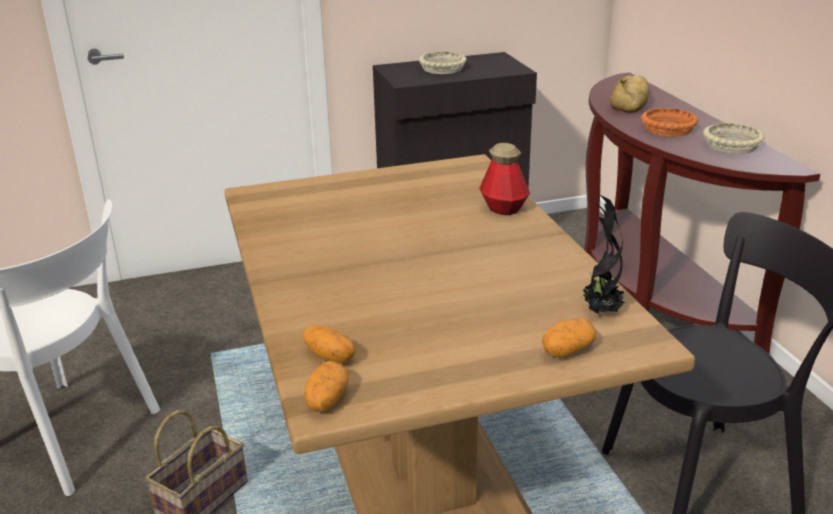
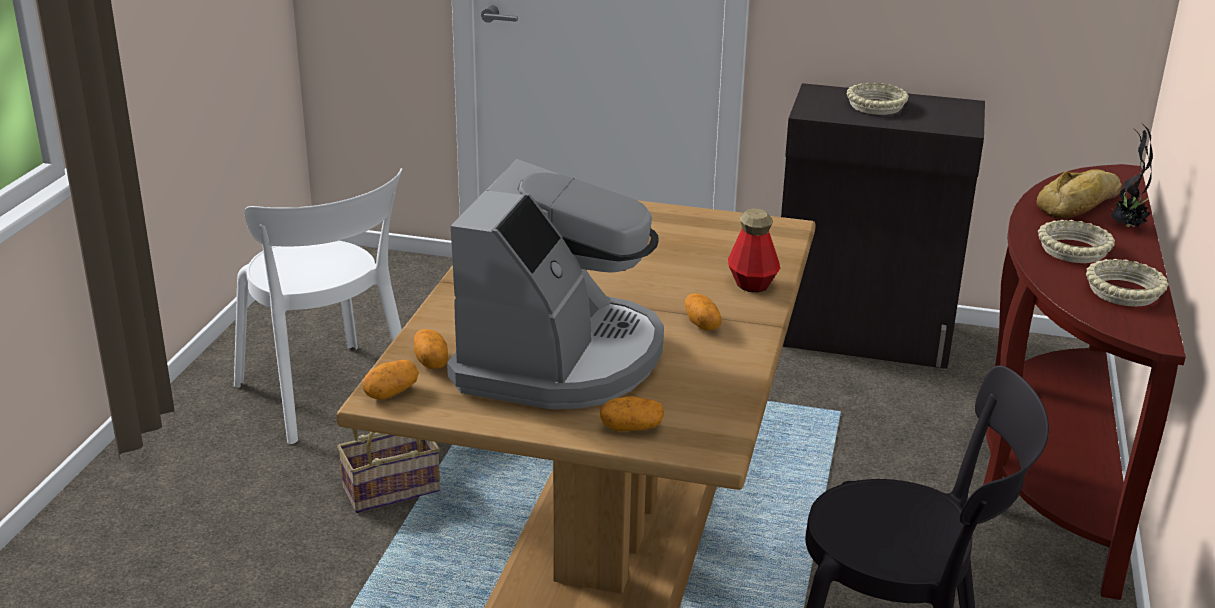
camera: 30 degrees right, 0 degrees up
potted plant [582,195,625,314] -> potted plant moved to [1111,126,1153,227]
orange bowl [641,108,698,136] -> beige bowl [1038,220,1115,263]
none -> coffee machine [447,159,664,409]
none -> potato [685,293,722,331]

